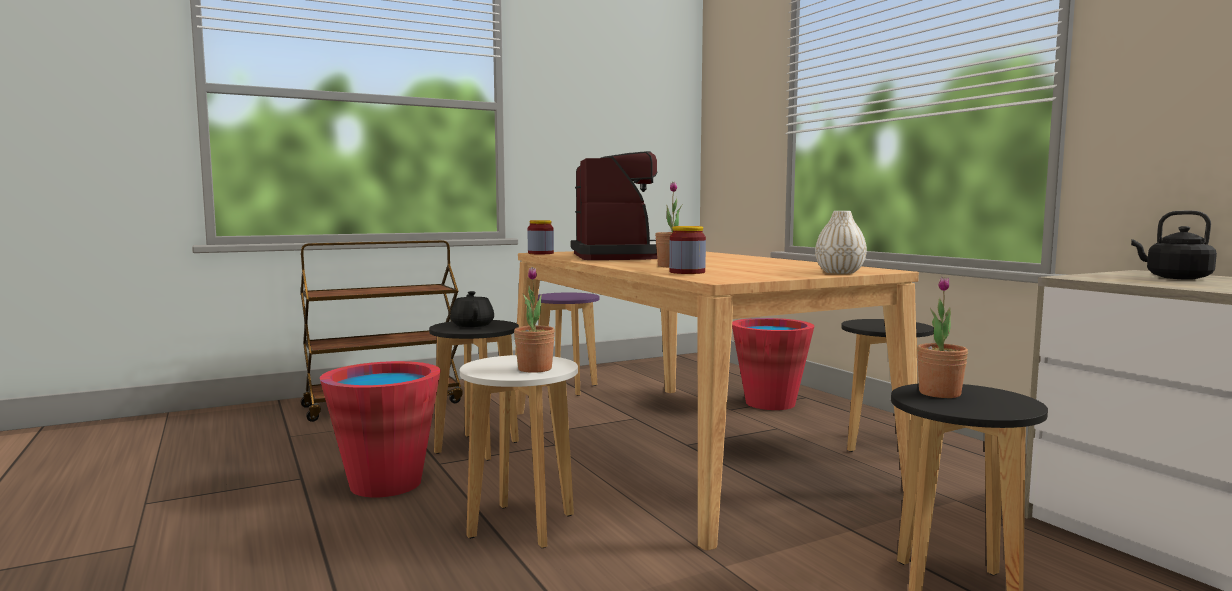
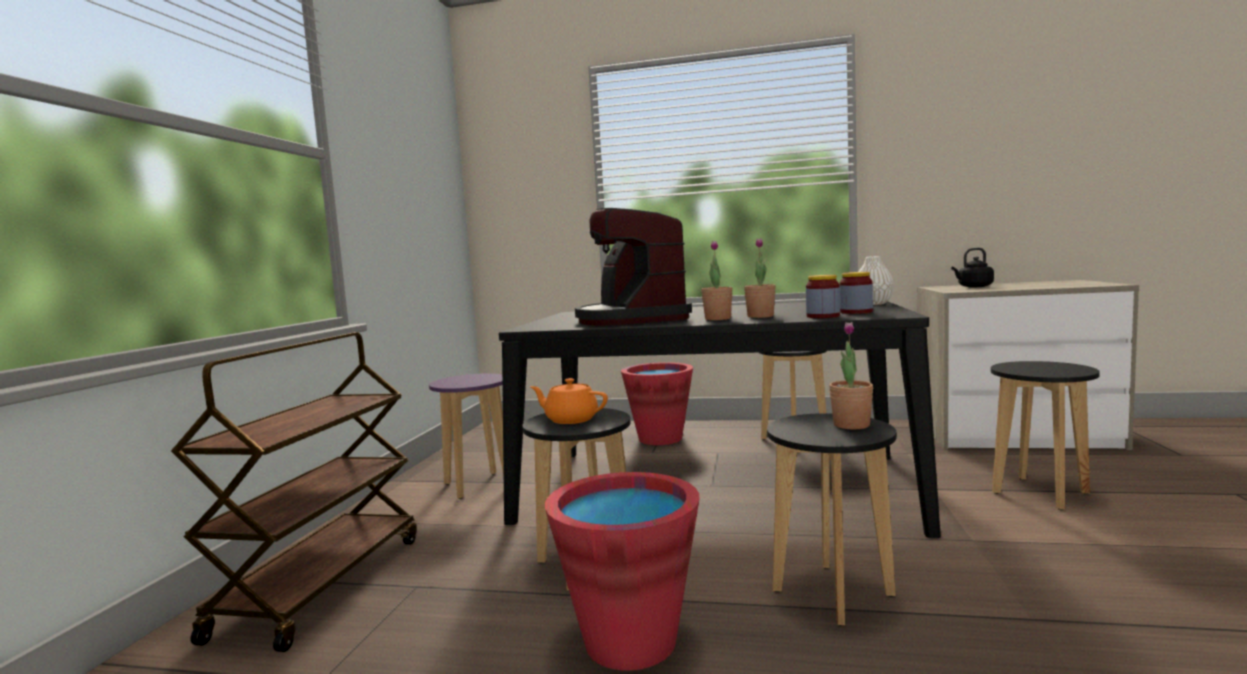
camera: 50 degrees left, 0 degrees up
black teapot [450,291,494,327] -> orange teapot [530,378,608,424]
white stool [460,355,578,548] -> black stool [767,413,896,626]
beige dining table [515,251,919,550] -> black dining table [499,301,941,538]
jar [527,220,554,254] -> jar moved to [839,272,873,314]
coffee machine [571,151,657,260] -> coffee machine turned 135 degrees counterclockwise [575,208,692,326]
potted plant [917,276,968,398] -> potted plant moved to [701,241,733,320]

